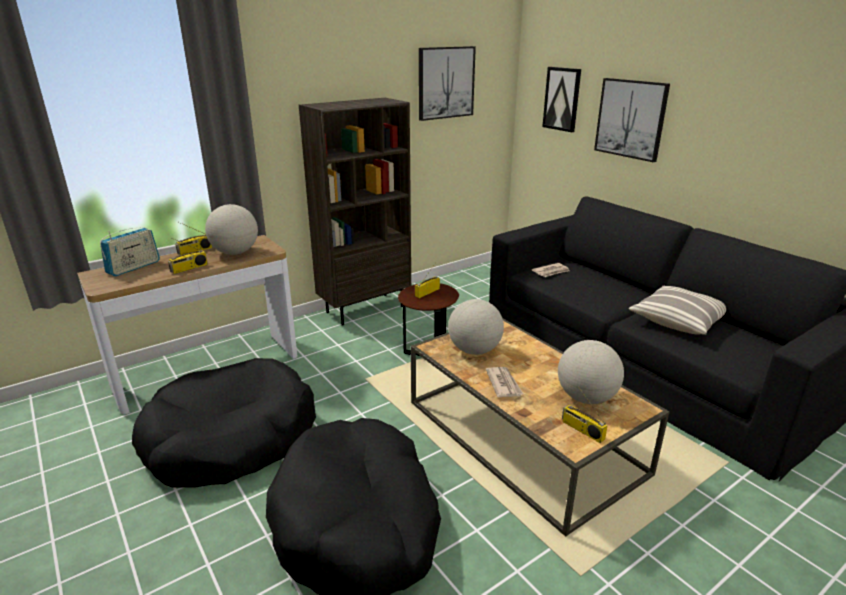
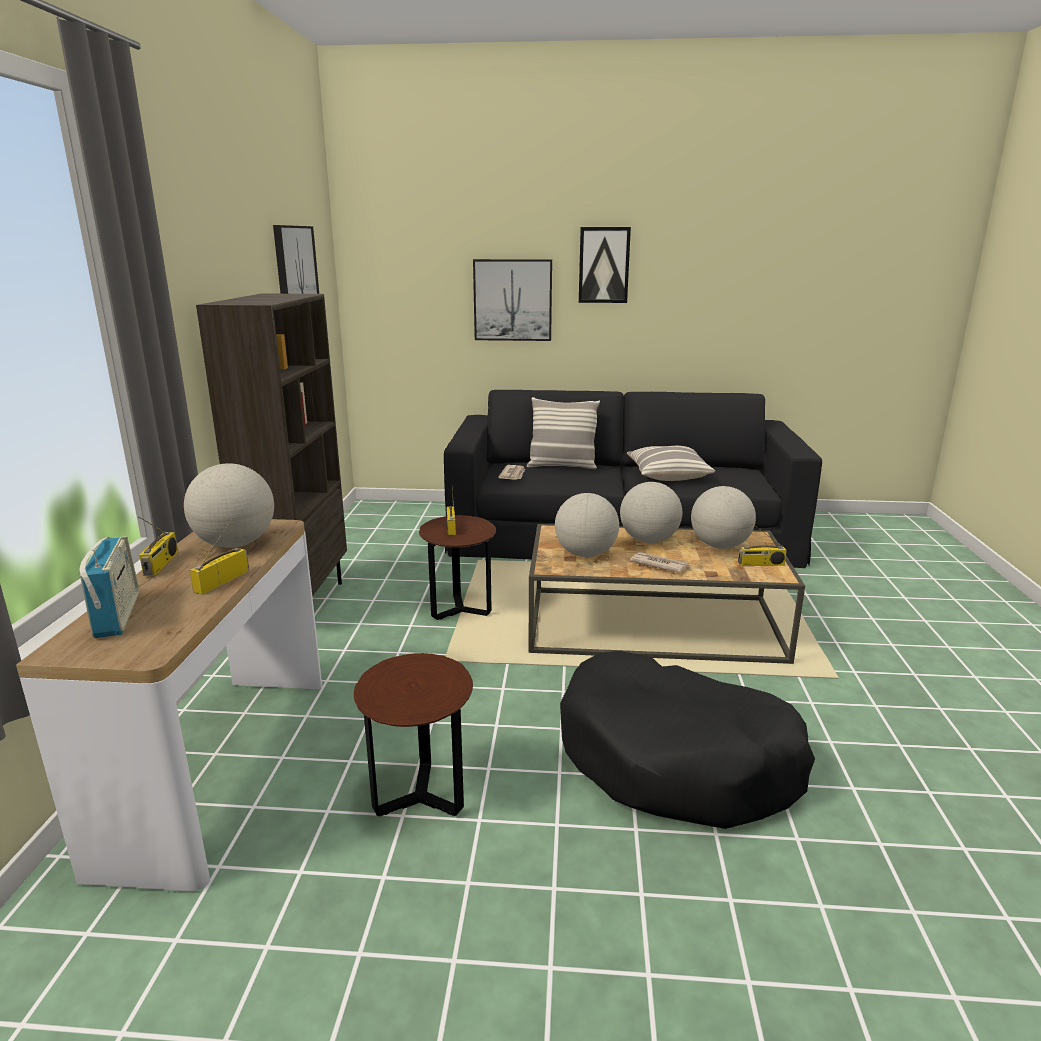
camera: 50 degrees left, 5 degrees down
black dog bed [132,358,316,488] -> brown side table [354,653,473,816]
radio [168,238,208,274] -> radio turned 150 degrees counterclockwise [190,518,249,595]
picture [542,67,581,132] -> picture moved to [579,227,631,303]
none -> pillow [527,397,600,469]
none -> globe [620,482,682,543]

